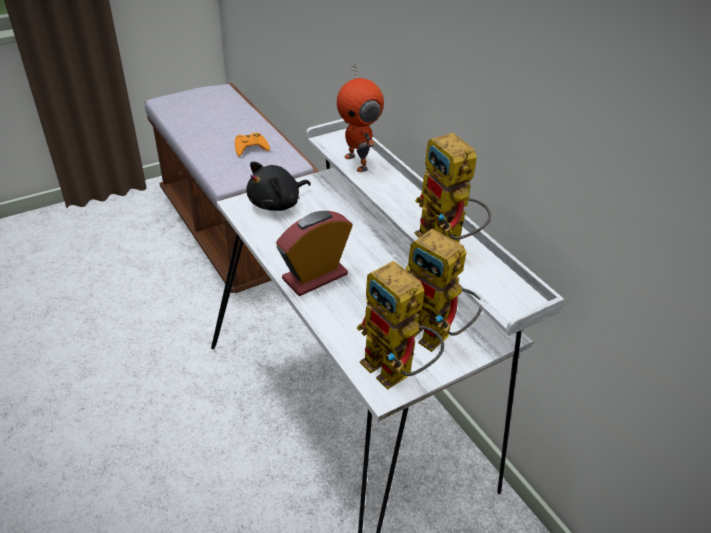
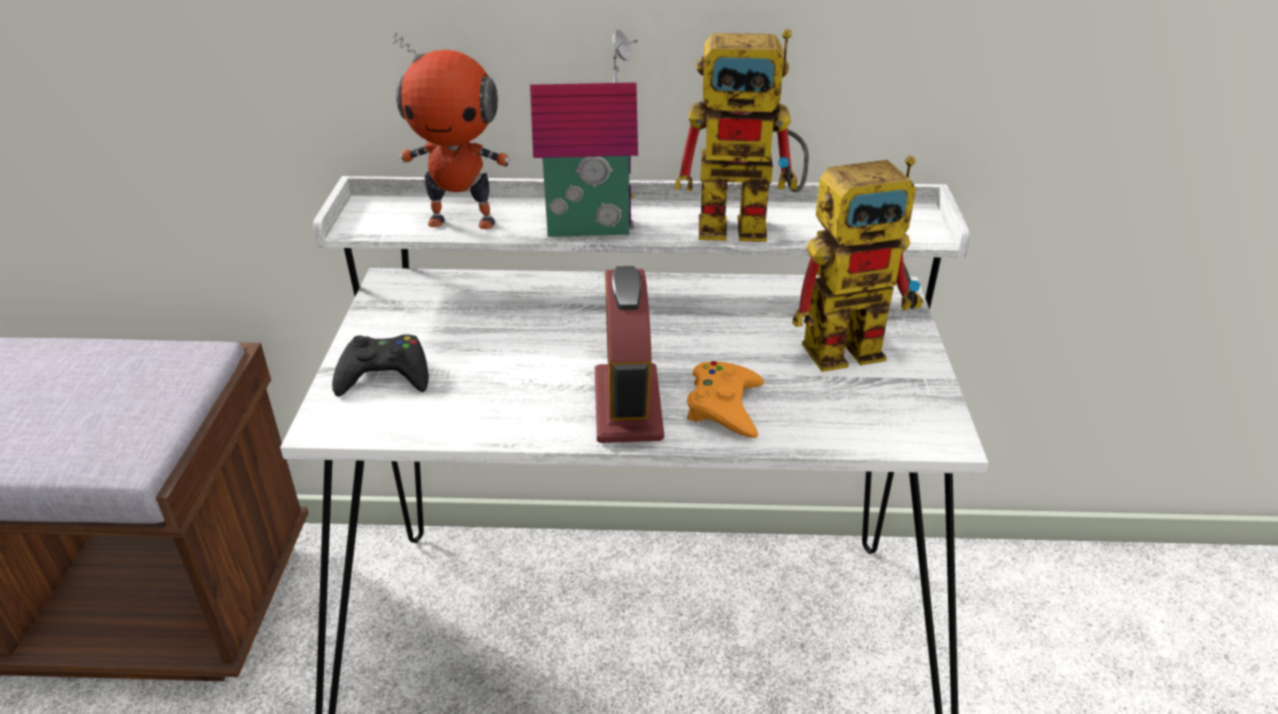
camera: 55 degrees left, 5 degrees down
orange game controller [235,133,270,157] -> orange game controller moved to [687,361,764,438]
black plush toy [246,161,311,211] -> black game controller [332,334,429,397]
toy robot [357,261,444,390] -> none
none -> toy house [530,30,638,237]

